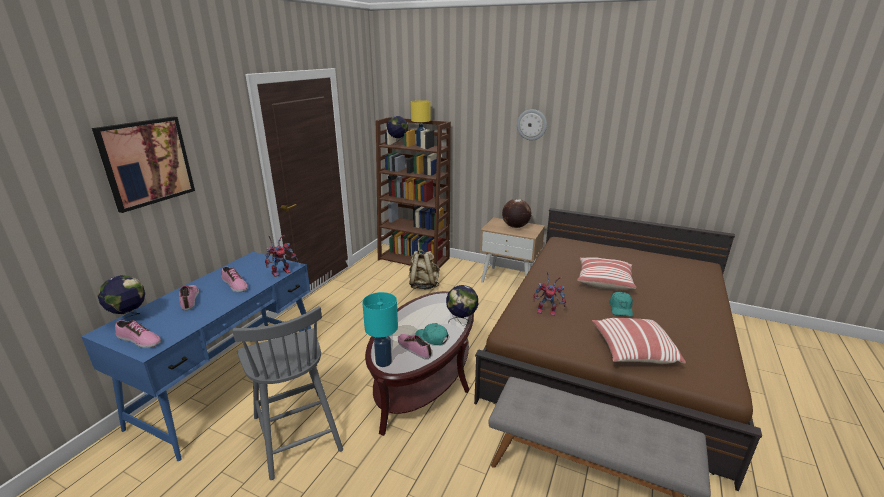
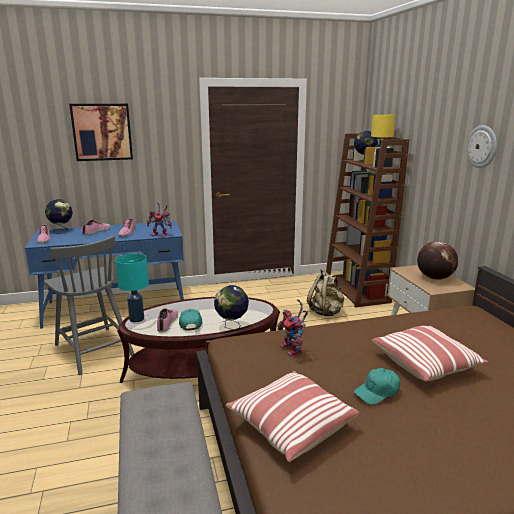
camera: 50 degrees right, 5 degrees down
grey chair [233,306,343,480] -> grey chair turned 60 degrees counterclockwise [44,236,134,375]

